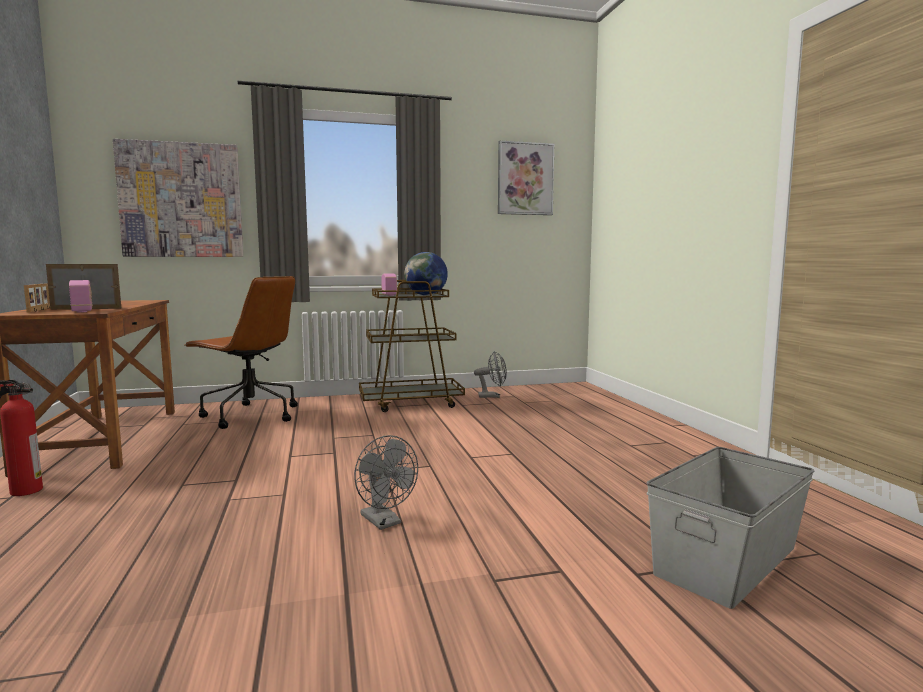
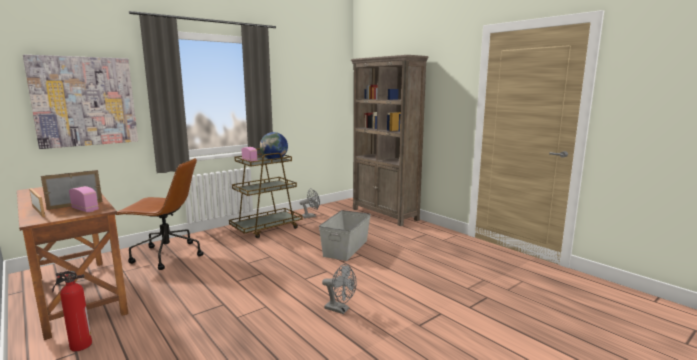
camera: 25 degrees left, 5 degrees up
picture [498,141,554,215] -> none
grey storage box [647,447,814,609] -> grey storage box moved to [319,210,371,261]
none -> brown bookcase [351,55,428,226]

